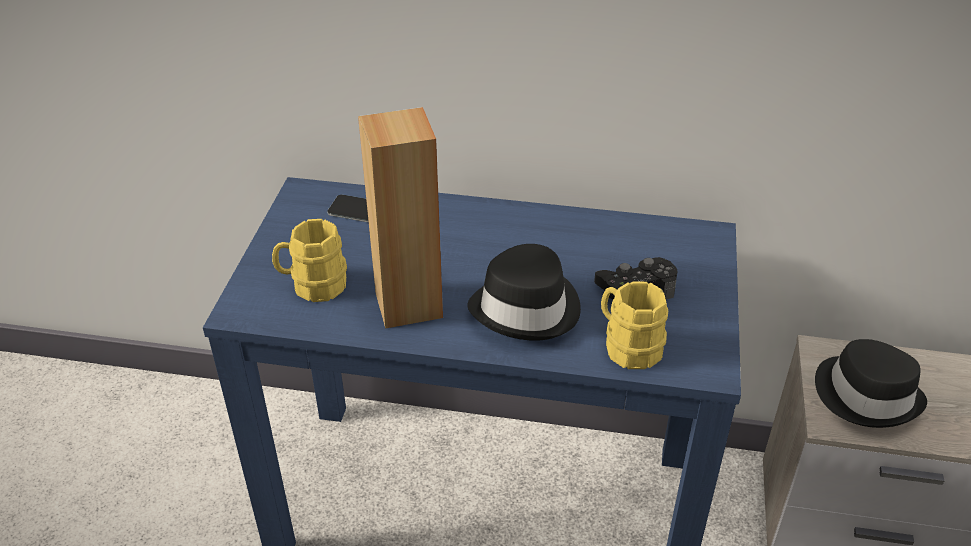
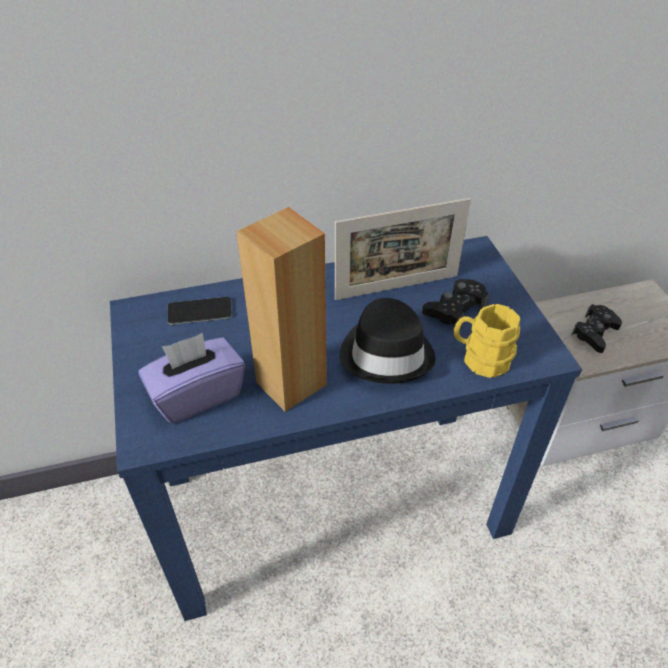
camera: 25 degrees left, 5 degrees up
yellow mug [272,219,347,302] -> purple tissue box [139,333,245,423]
black hat [815,339,927,428] -> black game controller [571,304,622,353]
none -> picture frame [335,198,471,300]

